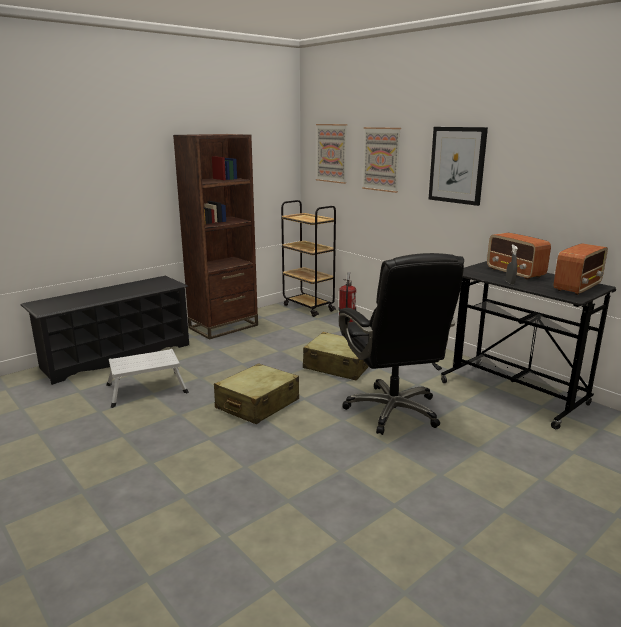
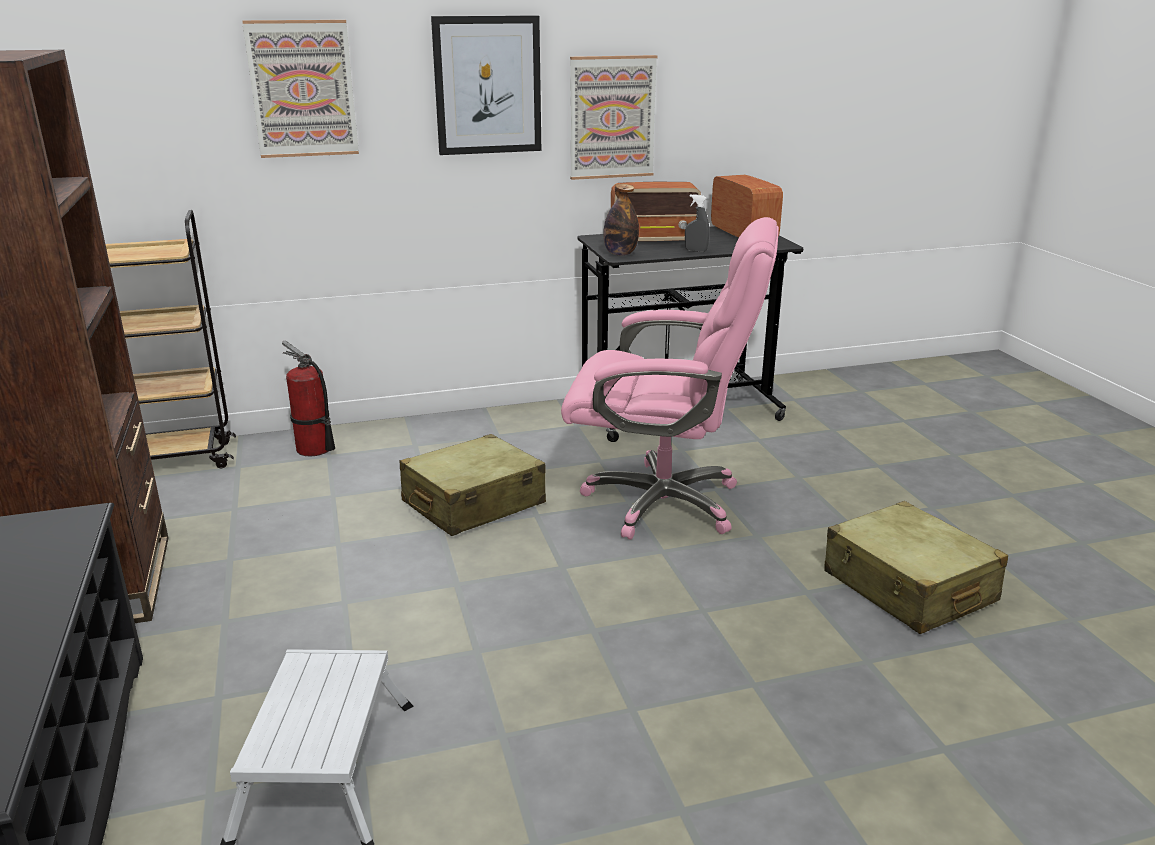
camera: 65 degrees left, 5 degrees up
beige suitcase [214,363,299,424] -> beige suitcase moved to [824,501,1008,634]
picture [316,124,347,184] -> picture moved to [570,55,657,180]
black office chair [339,253,464,435] -> pink office chair [561,217,779,540]
none -> bottle [603,184,639,256]

